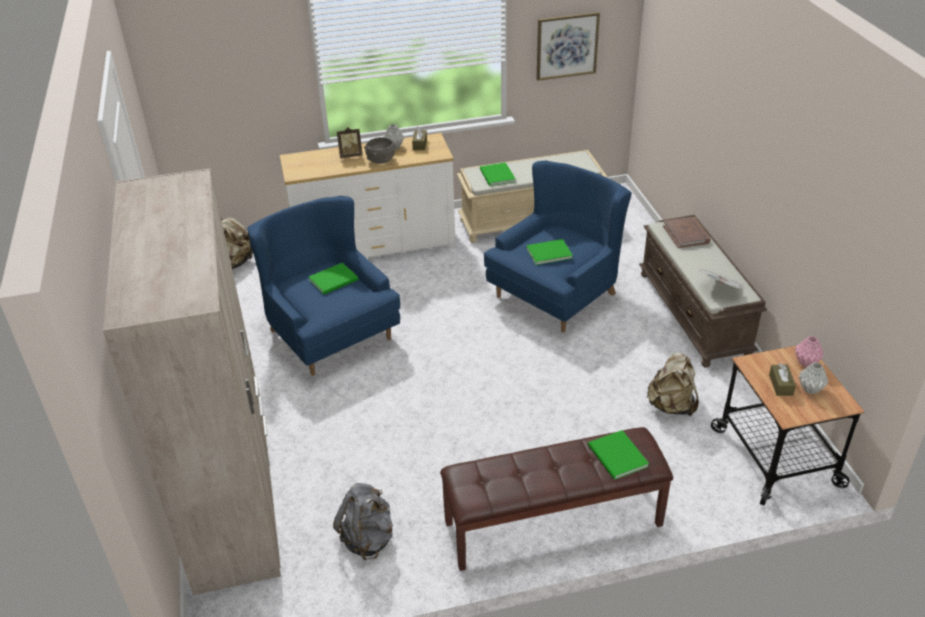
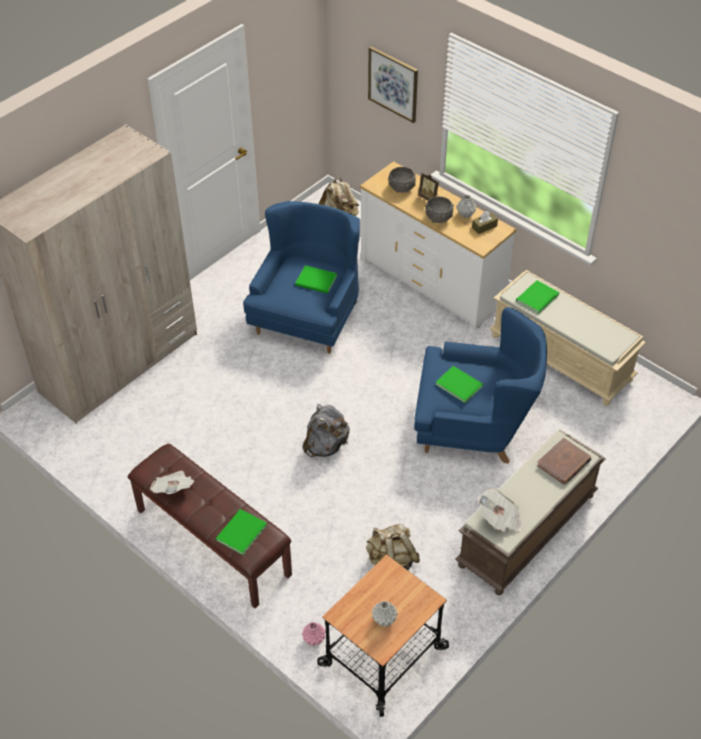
camera: 55 degrees right, 10 degrees up
grey backpack [333,483,393,560] -> grey backpack moved to [302,404,350,457]
picture [537,12,600,81] -> picture moved to [368,46,418,123]
brown tissue box [769,363,796,396] -> none
pink vase [795,336,824,367] -> pink vase moved to [302,622,326,646]
none -> newspaper [150,471,195,494]
none -> grey bowl [388,167,416,193]

